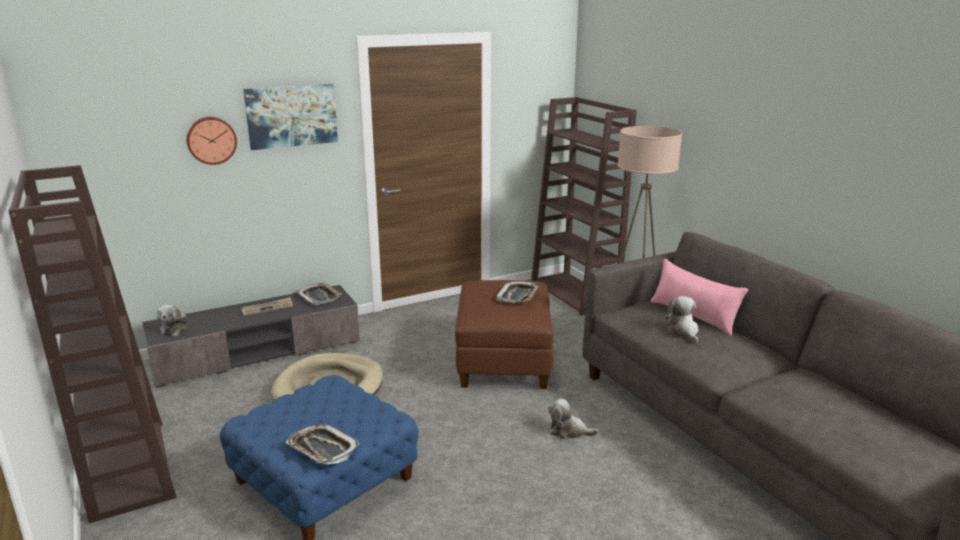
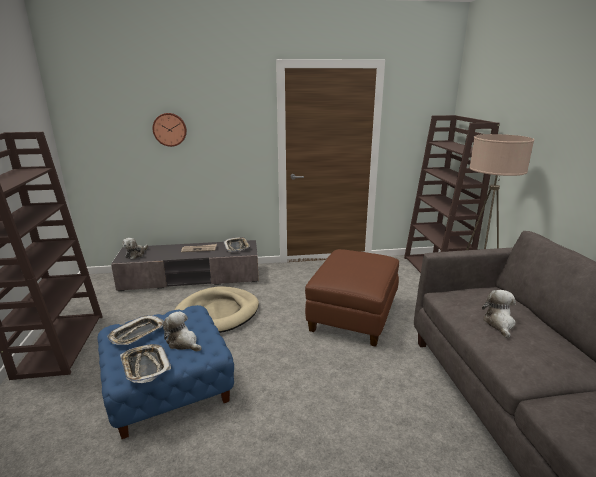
camera: 20 degrees right, 0 degrees up
picture [243,84,338,150] -> none
tray [496,281,539,303] -> tray moved to [107,315,164,345]
plush toy [548,398,599,439] -> plush toy moved to [163,311,202,352]
pink pillow [651,259,748,336] -> none

